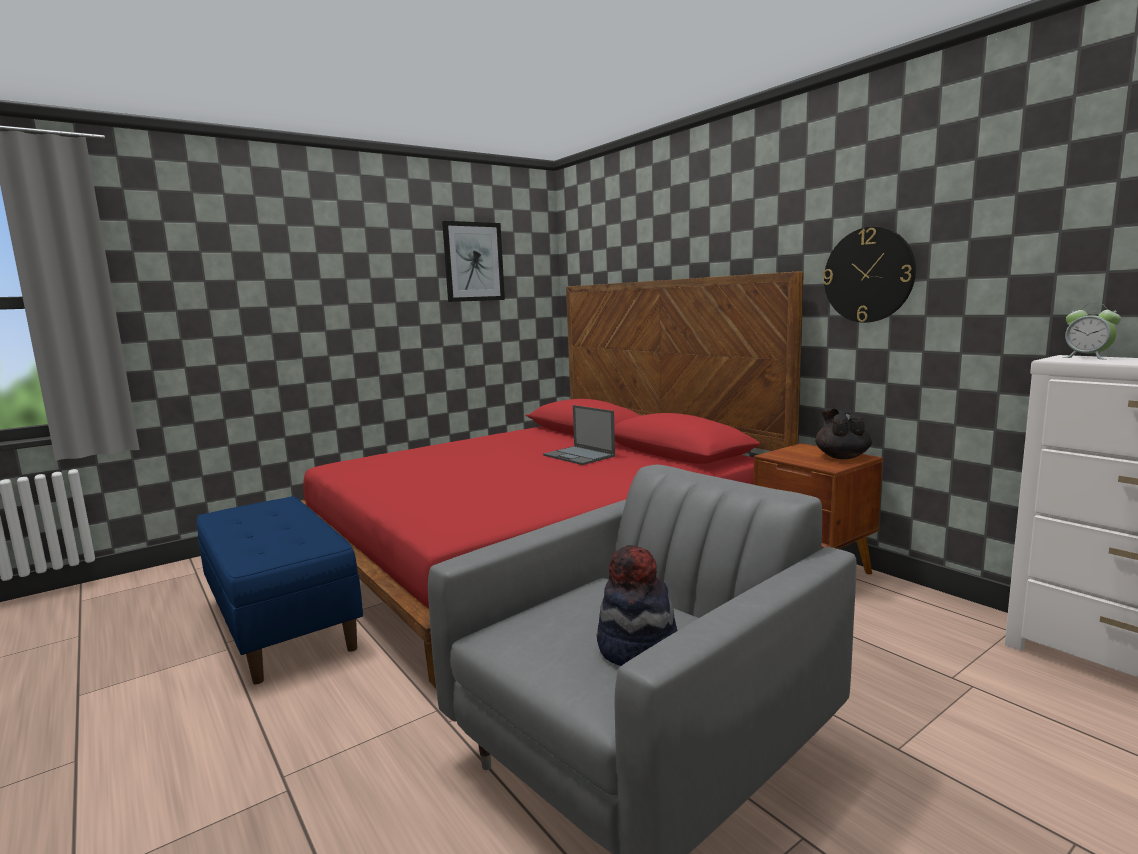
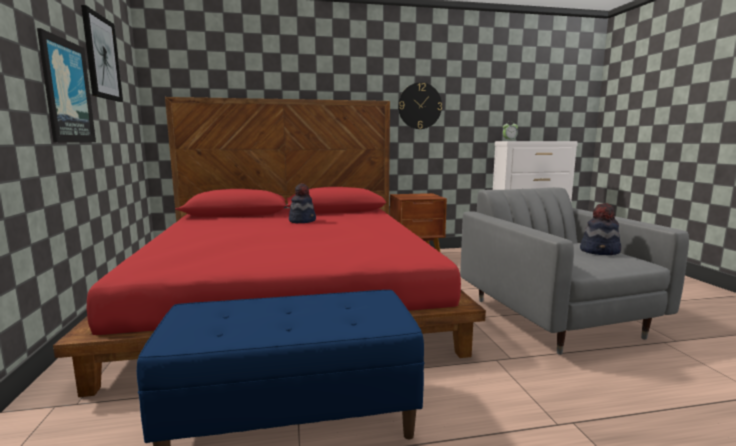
camera: 65 degrees left, 0 degrees up
laptop [543,405,615,465] -> hat [289,183,316,223]
black teapot [815,407,872,459] -> none
none -> picture [37,28,96,143]

